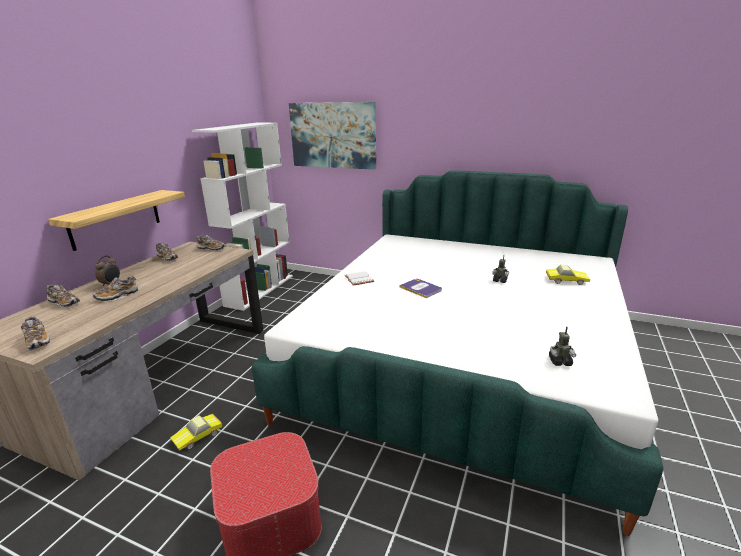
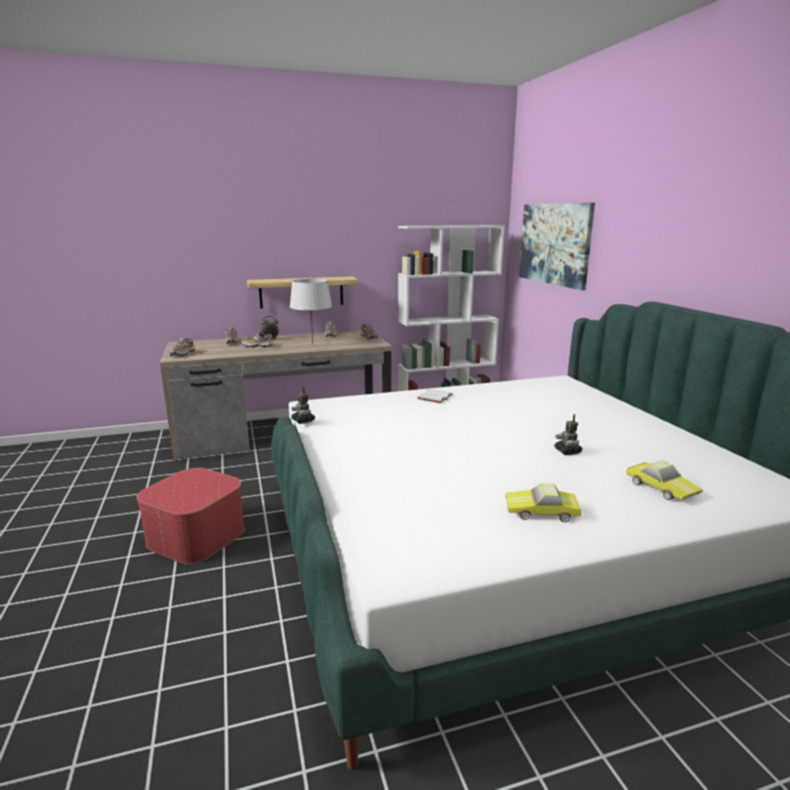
camera: 50 degrees right, 5 degrees down
toy car [170,414,223,451] -> toy car moved to [506,483,581,522]
book [399,279,442,298] -> none
toy robot [549,326,576,366] -> toy robot moved to [291,387,315,424]
none -> grey table lamp [290,279,332,343]

